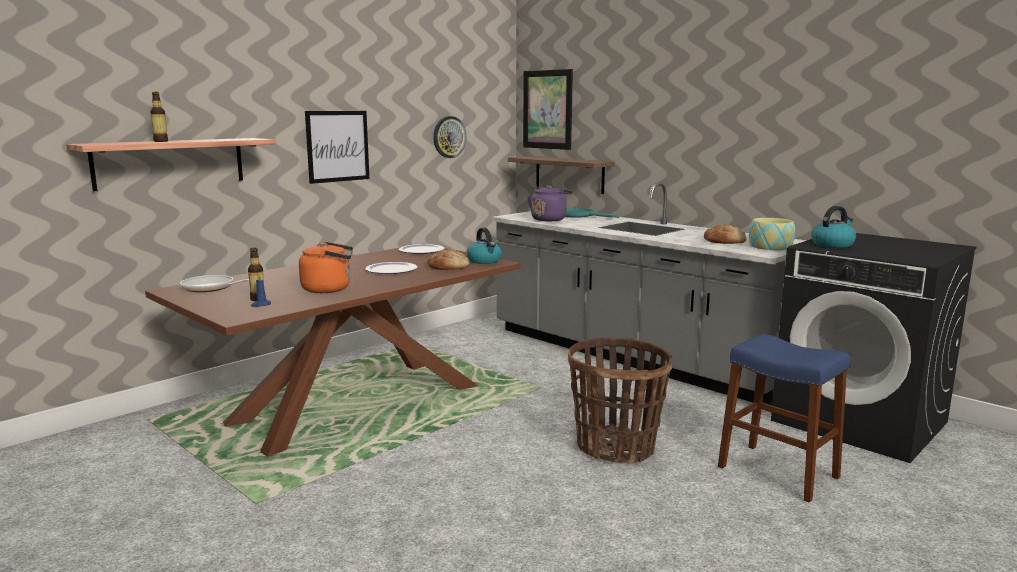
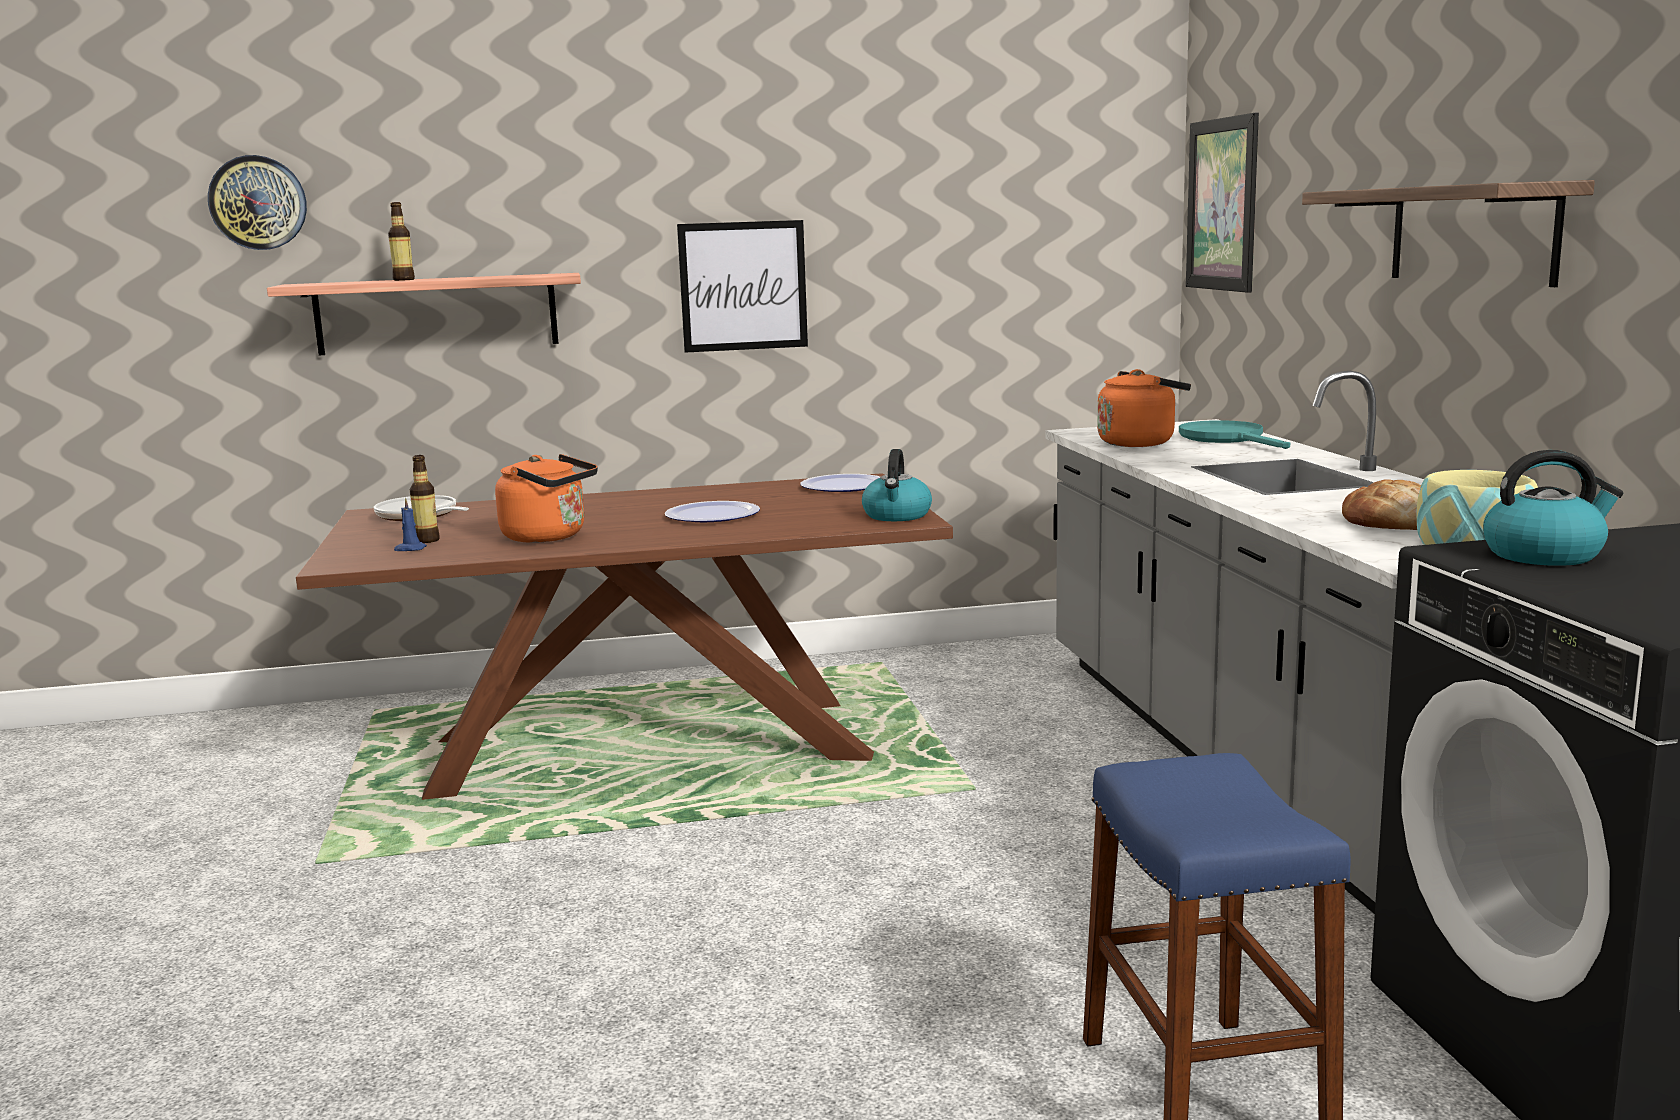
camera: 35 degrees right, 0 degrees up
bread [428,249,470,270] -> none
wall clock [433,116,466,158] -> wall clock moved to [208,155,307,250]
shelf [508,156,615,194] -> shelf moved to [1302,180,1595,287]
purple kettle [527,185,573,221] -> orange kettle [1097,369,1191,447]
basket [568,337,672,464] -> none

